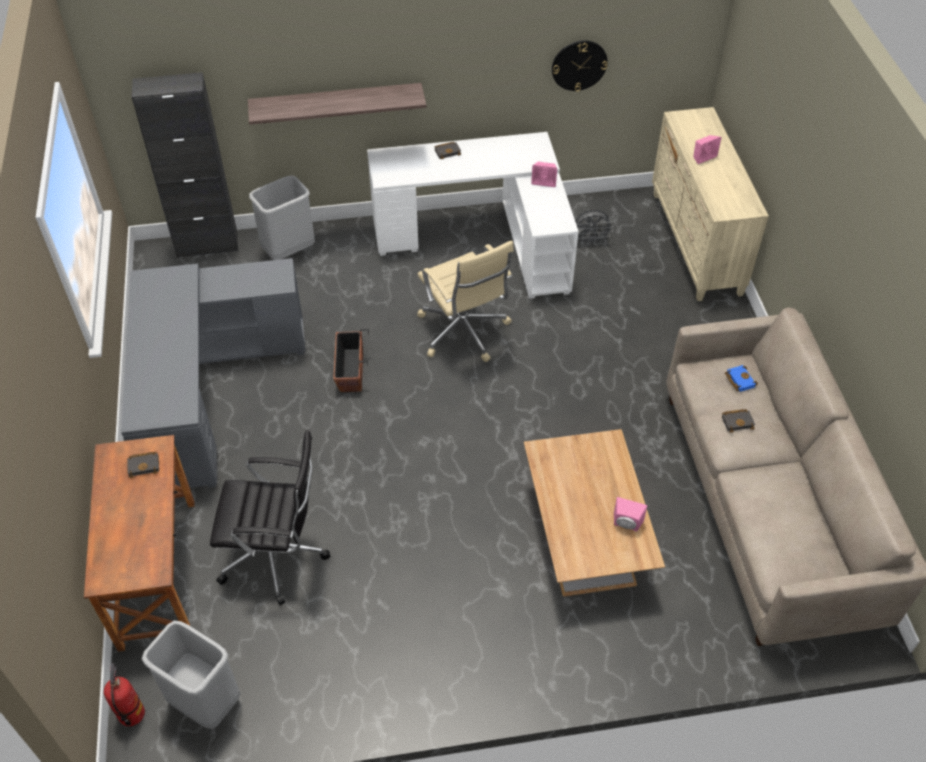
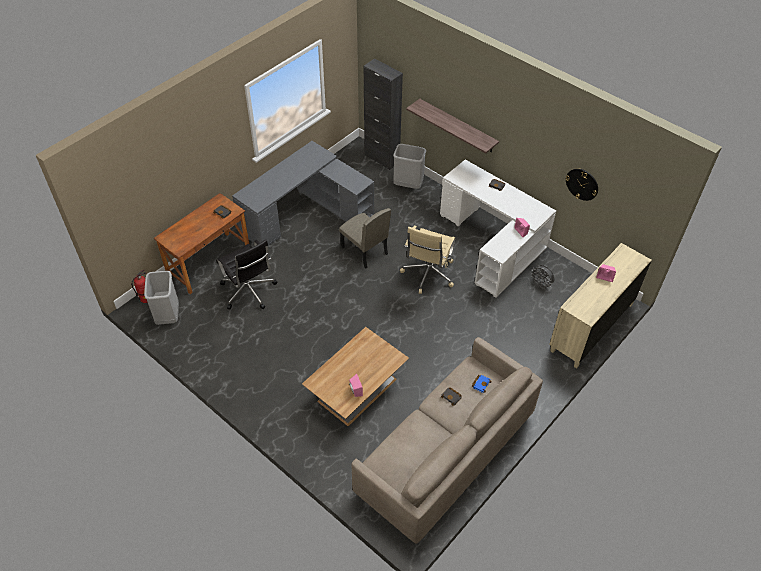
camera: 50 degrees right, 0 degrees up
planter [333,329,369,392] -> beige chair [339,208,391,268]

